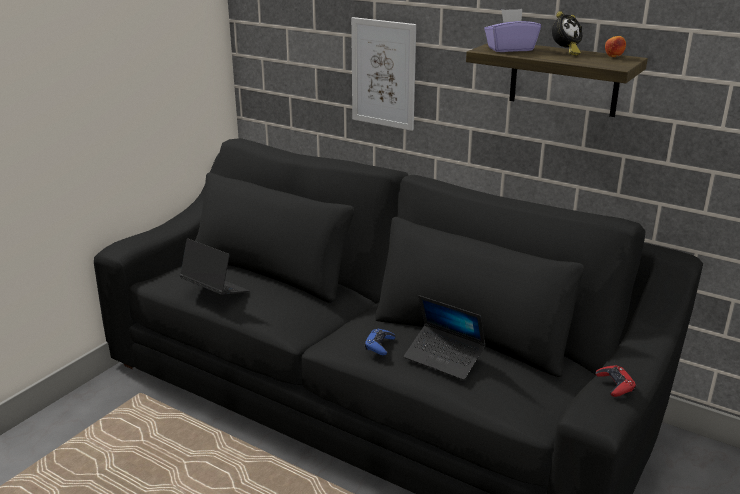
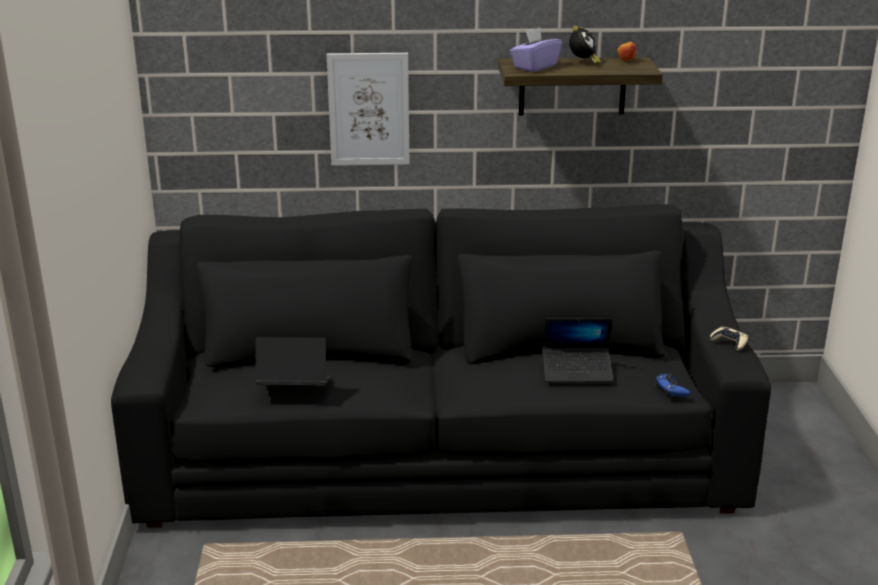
camera: 35 degrees left, 0 degrees up
blue game controller [365,328,396,355] -> blue game controller moved to [655,374,690,397]
red game controller [596,365,636,397] -> beige game controller [710,327,748,350]

